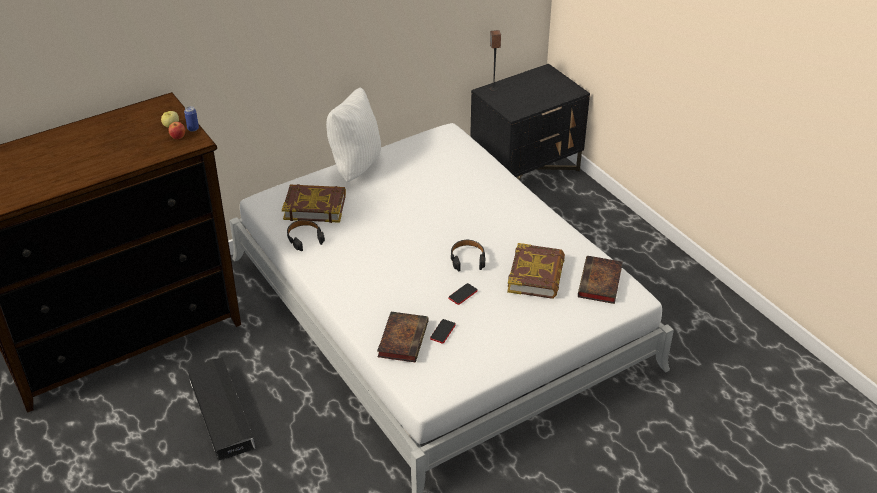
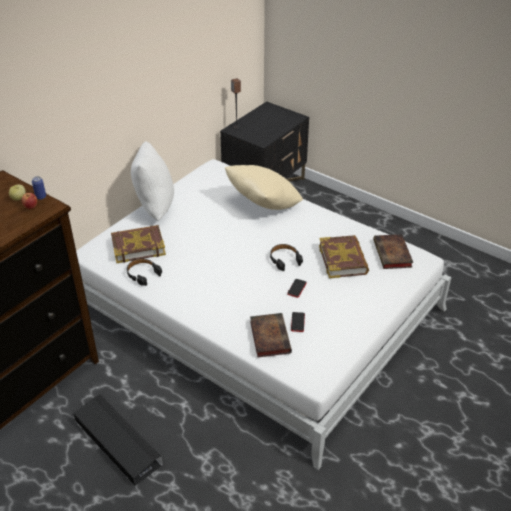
camera: 20 degrees left, 0 degrees up
none -> beige pillow [225,165,303,210]

